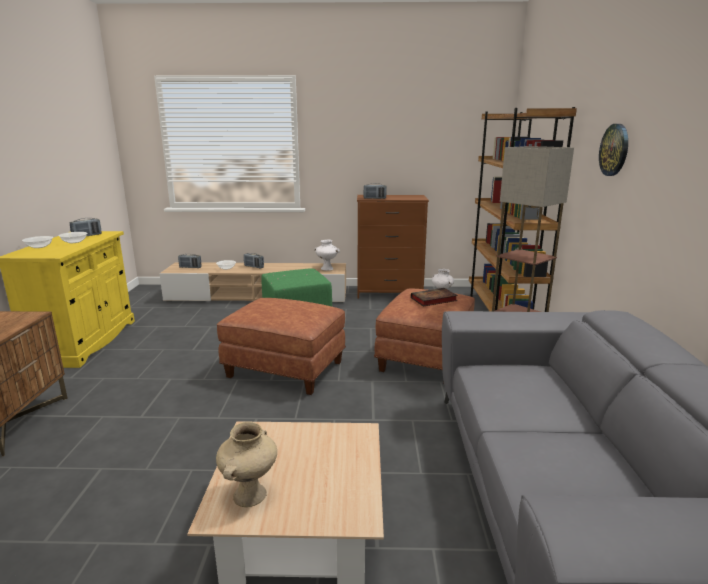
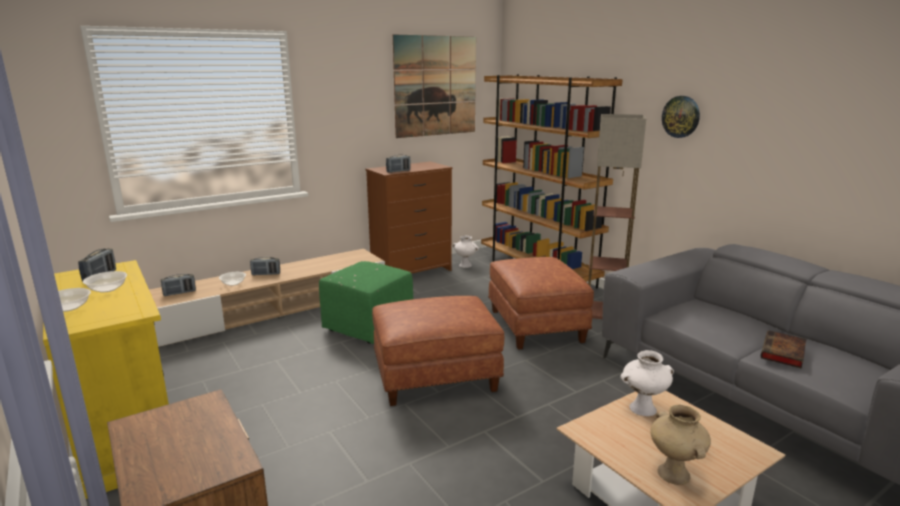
camera: 35 degrees left, 0 degrees up
white vase [314,240,340,271] -> white vase moved to [620,350,674,416]
book [411,288,458,307] -> book moved to [761,330,806,369]
none -> picture [393,34,476,138]

